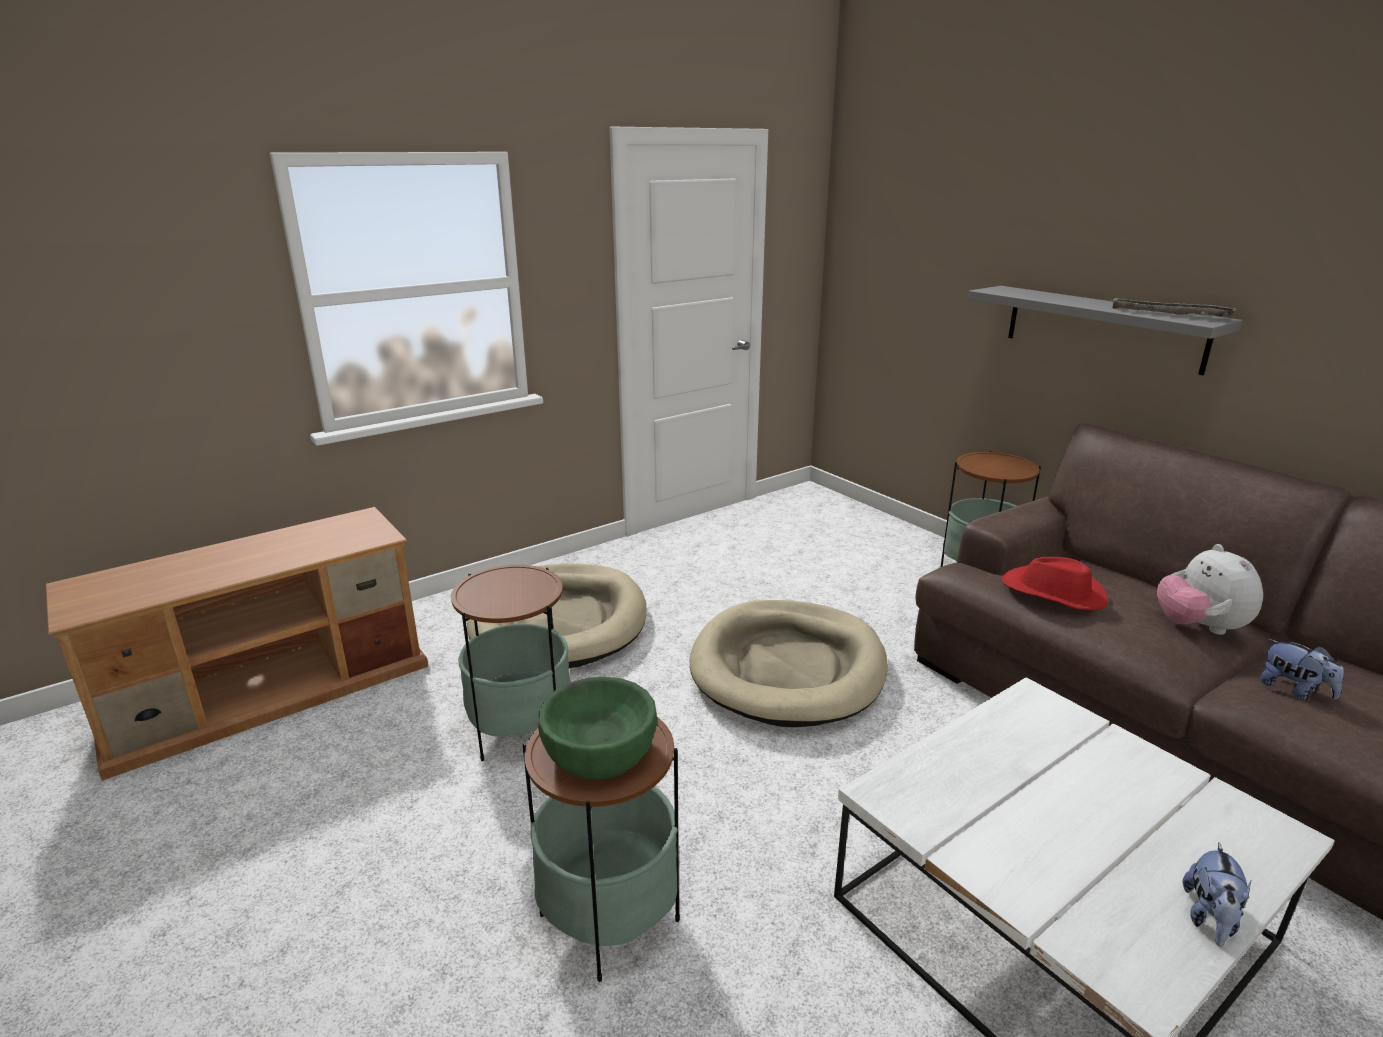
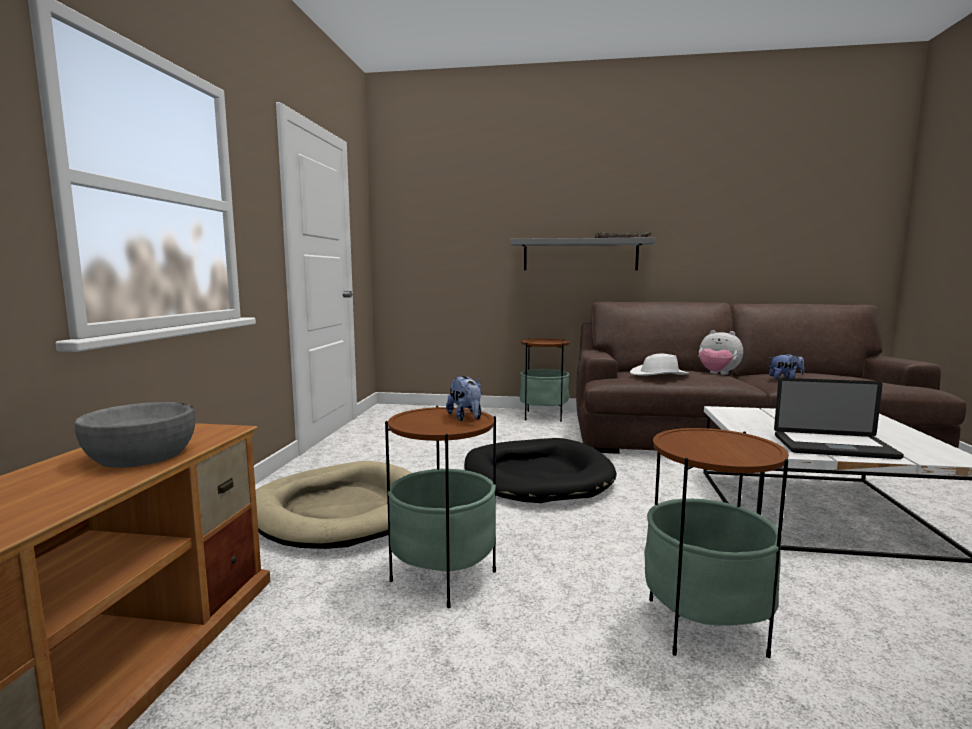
camera: 45 degrees left, 15 degrees down
green bowl [538,677,657,780] -> none
beige dog bed [690,600,888,727] -> black dog bed [464,438,617,503]
red hat [1002,557,1108,611] -> white hat [630,353,689,376]
plush toy [1182,843,1251,947] -> plush toy moved to [446,376,482,421]
none -> grey bowl [75,402,195,468]
none -> laptop [774,378,904,459]

